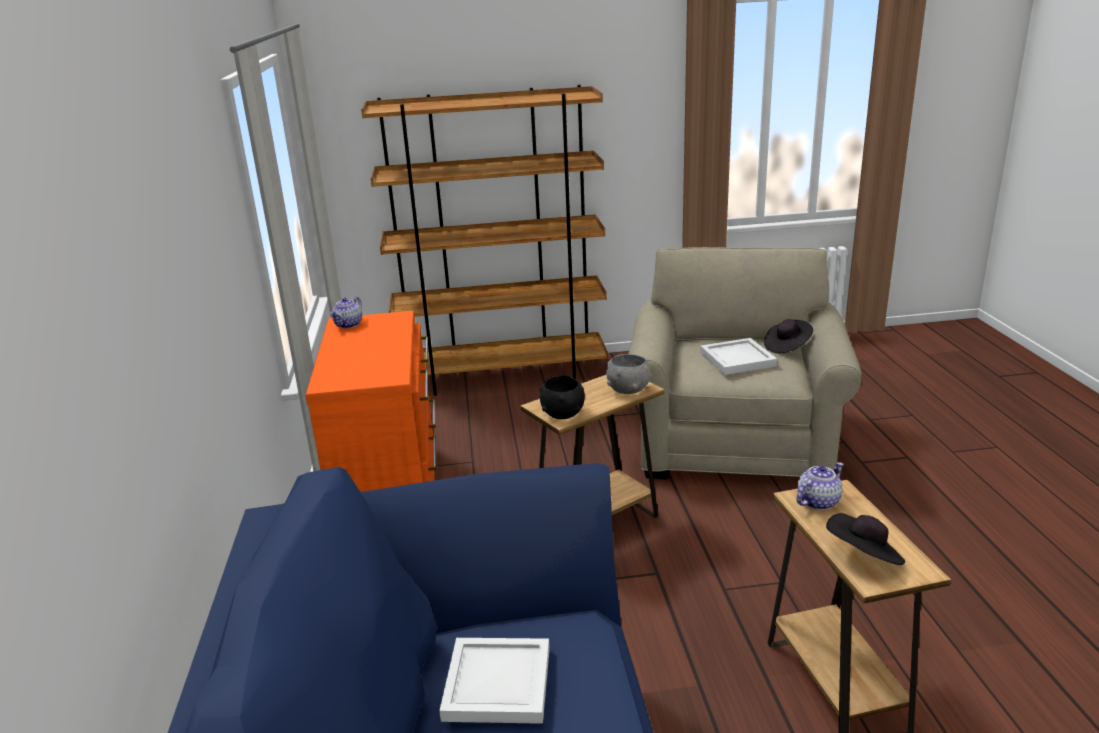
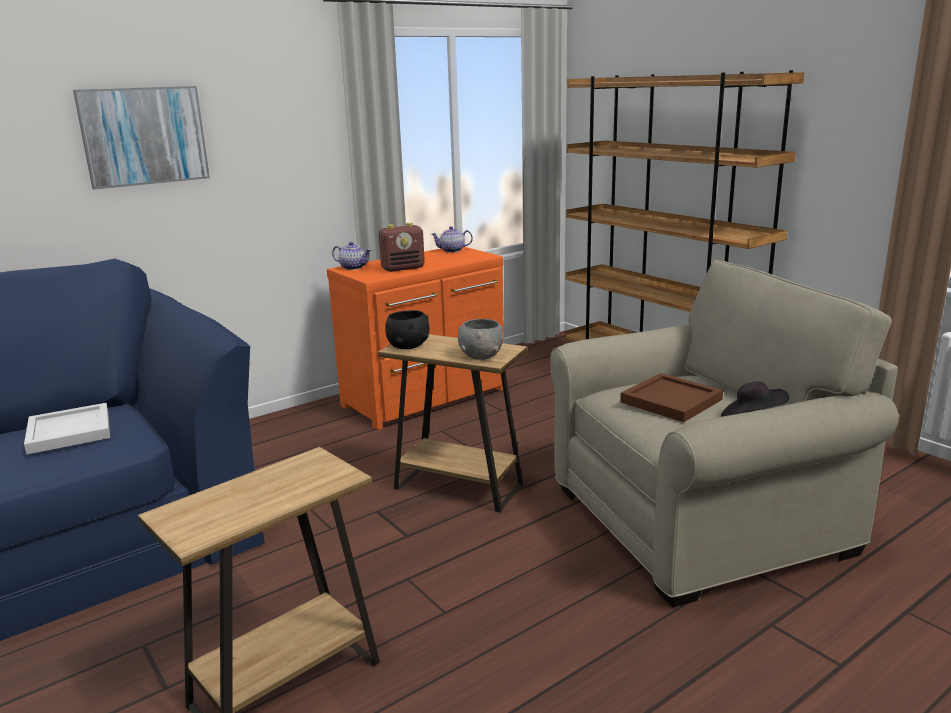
camera: 60 degrees right, 5 degrees down
white tray [700,338,777,375] -> brown tray [620,373,723,422]
teapot [797,462,843,510] -> teapot moved to [332,242,371,270]
black hat [826,513,905,565] -> none
none -> picture [73,86,210,189]
none -> radio [379,223,425,272]

